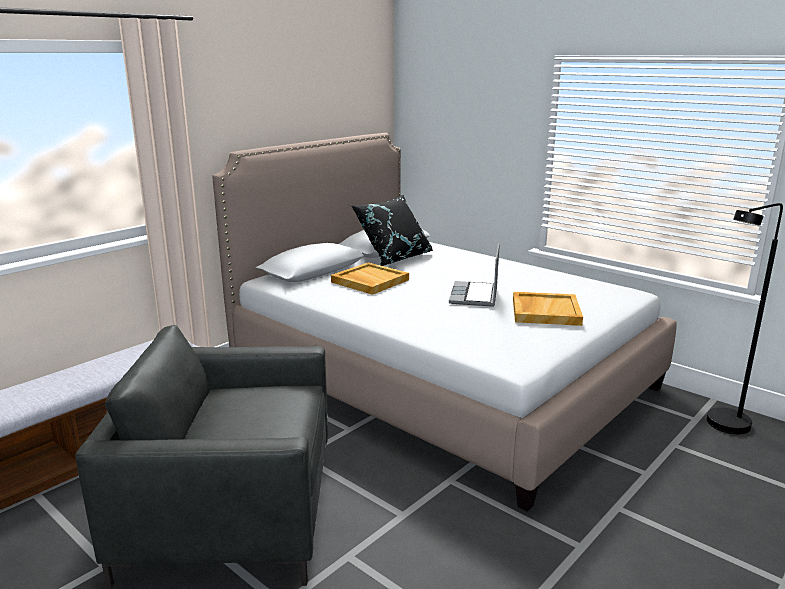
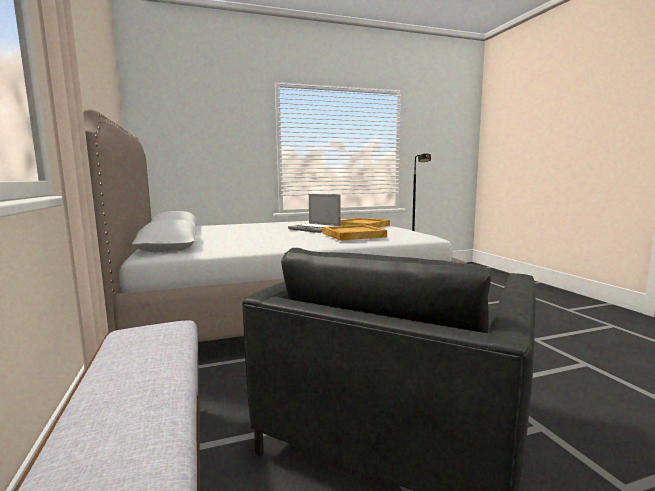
camera: 60 degrees left, 10 degrees down
beige tray [331,262,409,295] -> beige tray moved to [322,225,387,241]
black pillow [351,195,433,266] -> none

